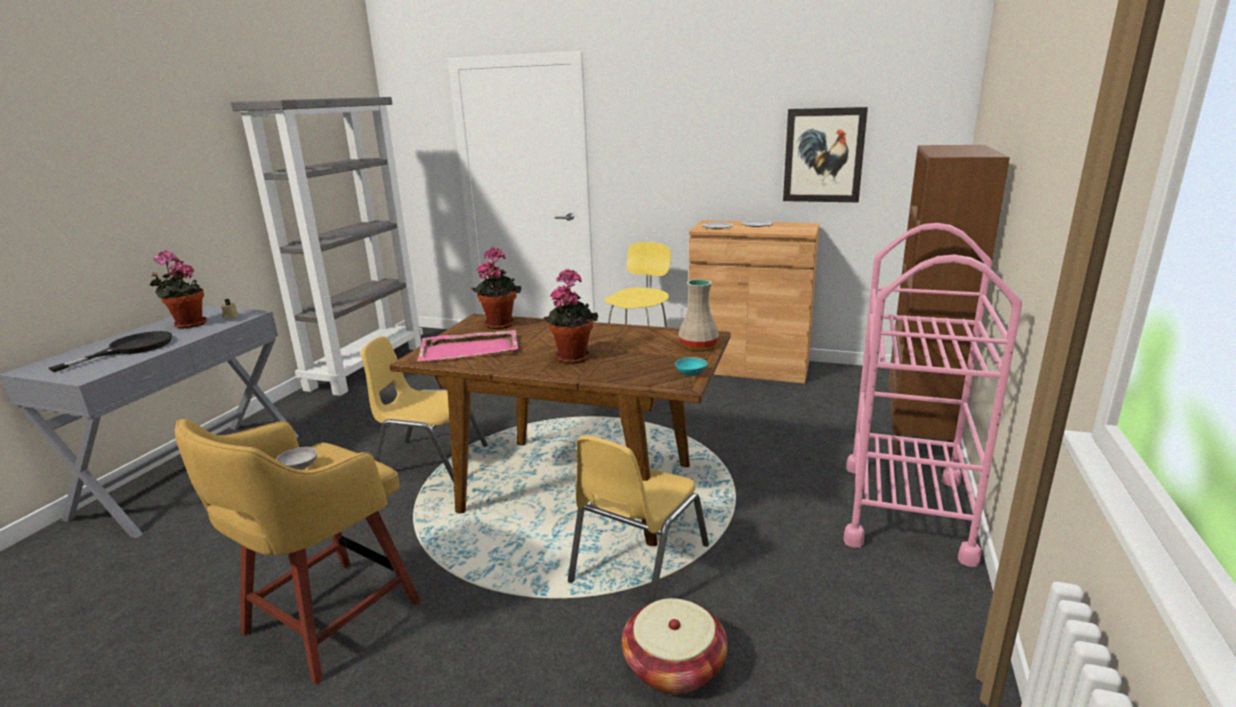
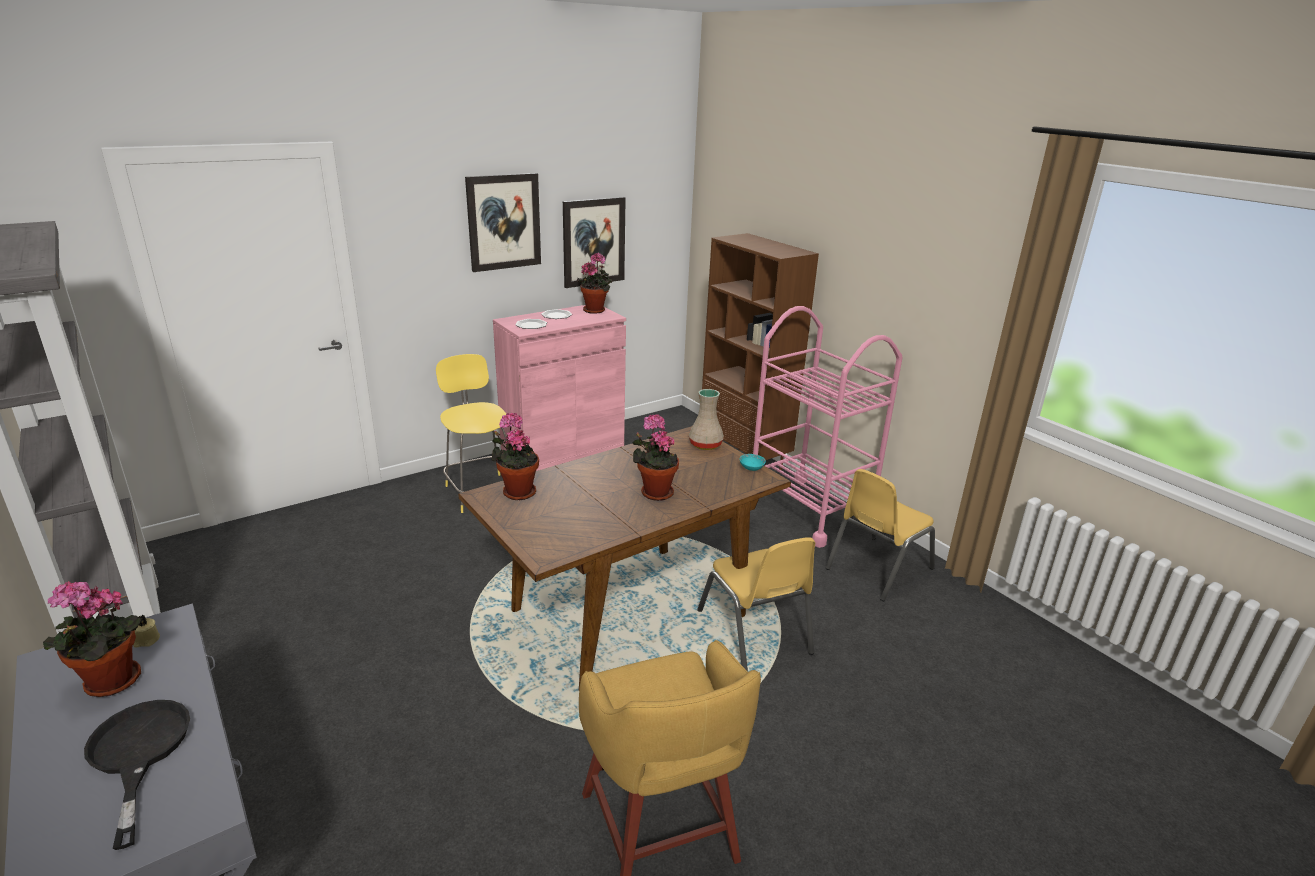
camera: 55 degrees left, 5 degrees up
grey bowl [276,447,317,470] -> none
yellow chair [360,336,488,481] -> yellow chair moved to [826,469,935,601]
pink tray [417,330,518,361] -> none
basket [622,598,728,695] -> none
brown cabinet [688,220,820,384] -> pink cabinet [493,305,626,471]
none -> picture [465,173,541,272]
none -> potted plant [577,253,612,314]

